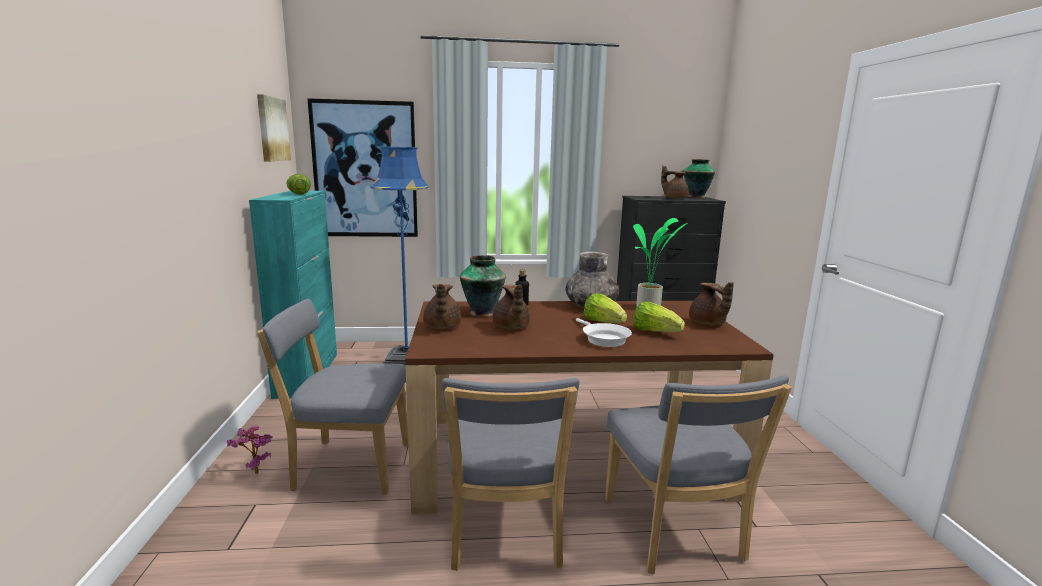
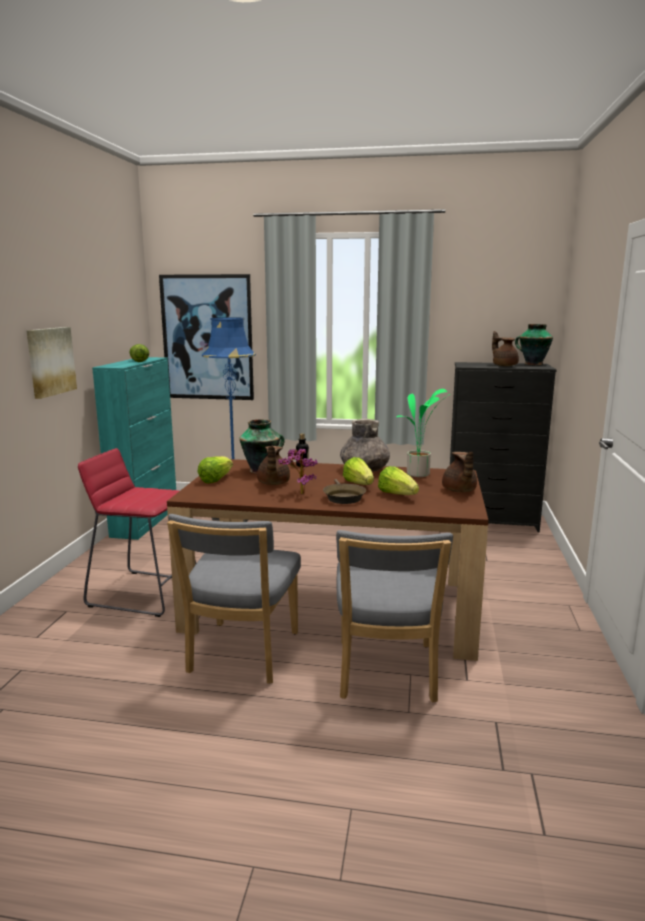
camera: 15 degrees right, 0 degrees up
potted plant [227,426,273,474] -> potted plant moved to [278,449,318,495]
picture [257,94,291,162] -> picture moved to [26,327,77,399]
grey chair [257,299,408,495] -> red stool [78,448,196,617]
brown teapot [423,284,461,329] -> lettuce [197,456,233,483]
white frying pan [576,318,632,347] -> brown frying pan [323,479,366,504]

